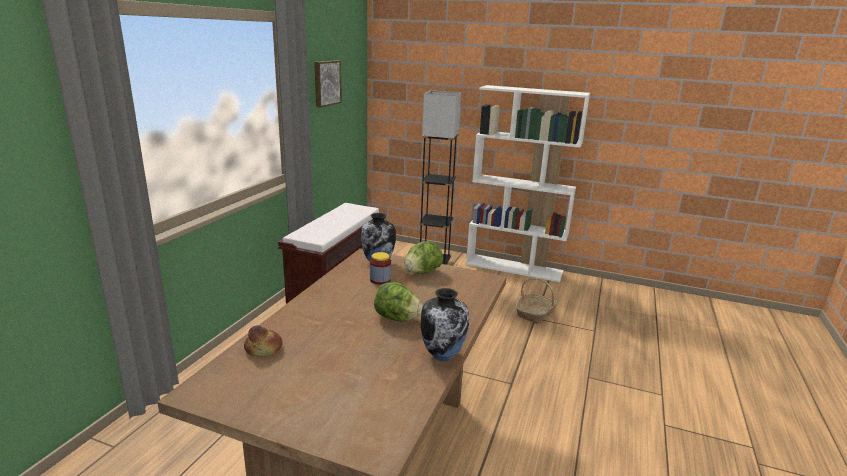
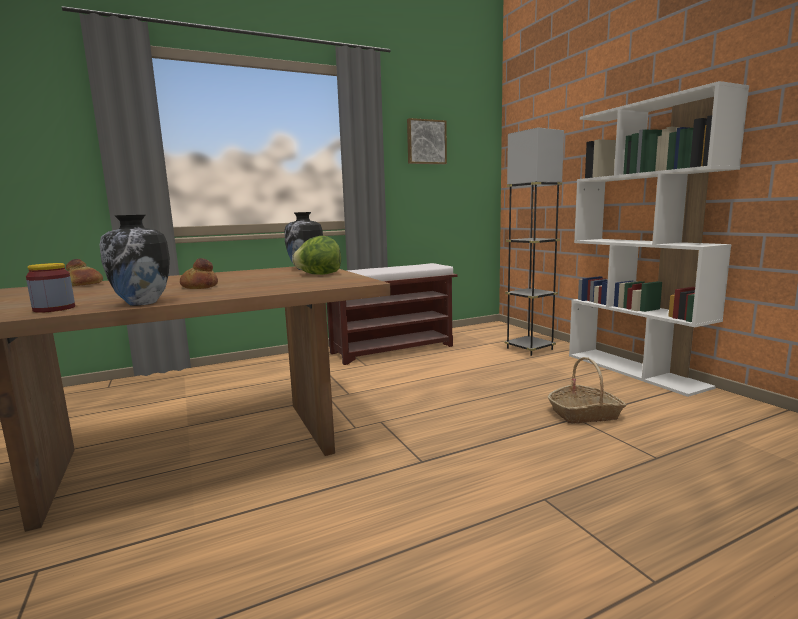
camera: 45 degrees right, 10 degrees down
jar [370,252,391,285] -> jar moved to [26,263,75,313]
lettuce [374,282,423,322] -> bread [180,258,218,289]

